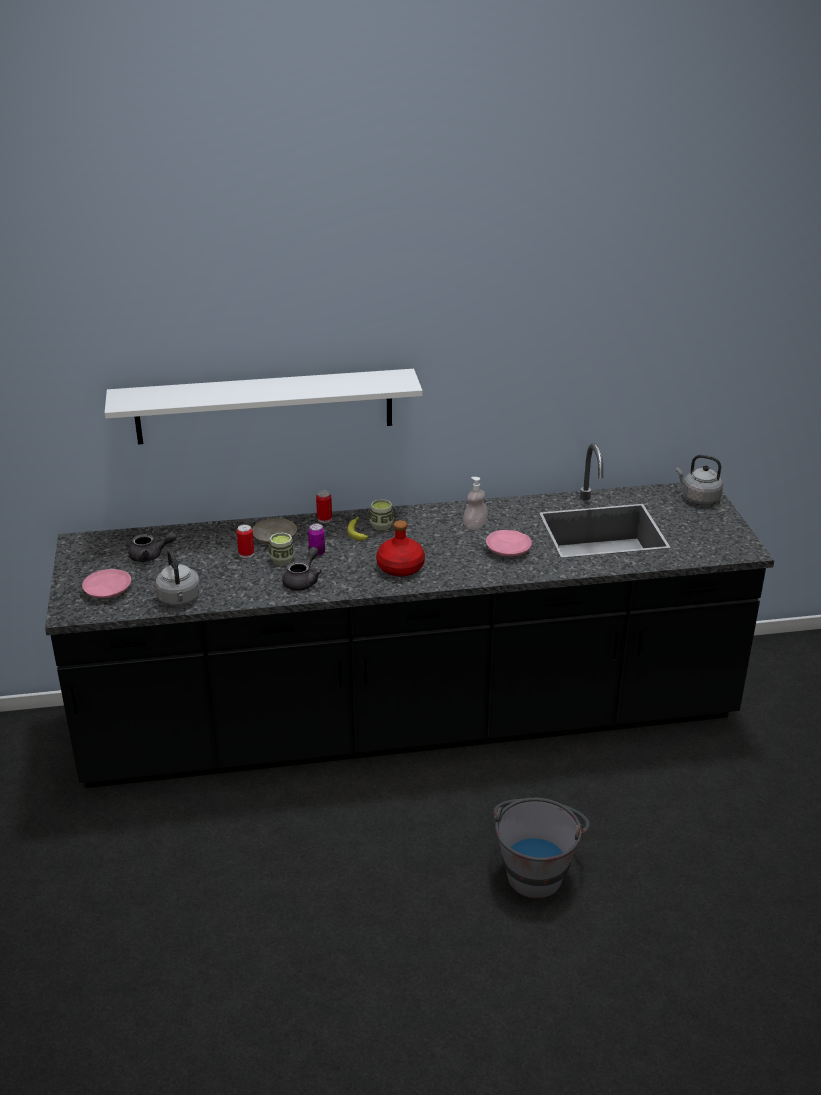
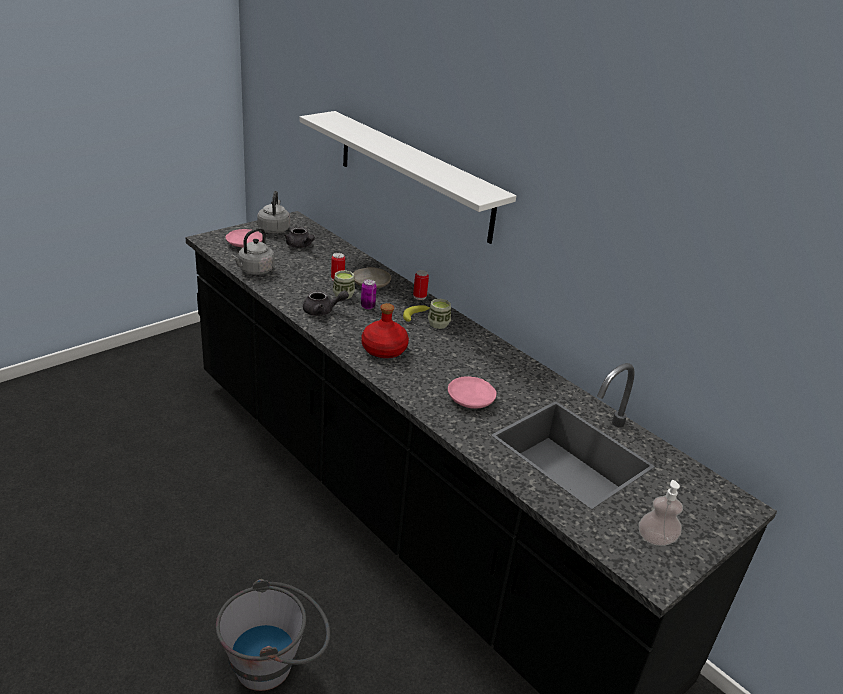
camera: 55 degrees right, 0 degrees up
soap dispenser [463,477,488,530] -> soap dispenser moved to [639,480,683,546]
grey kettle [676,455,723,504] -> grey kettle moved to [257,191,290,234]

